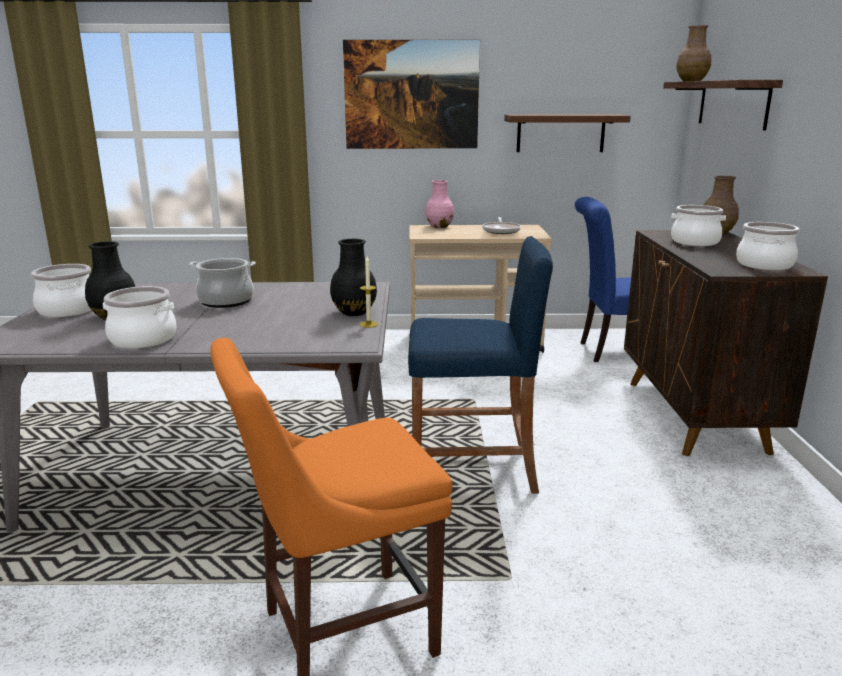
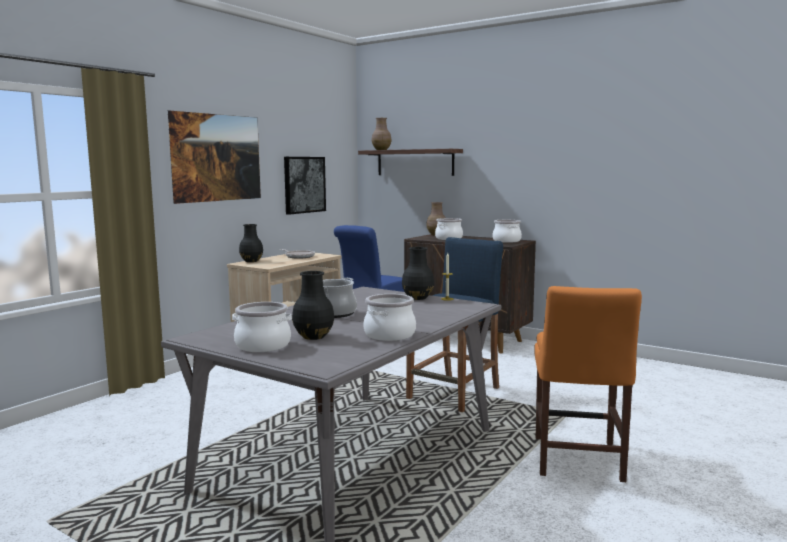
camera: 55 degrees left, 10 degrees down
pink vase [425,180,454,228] -> black vase [239,224,263,262]
brown shelf [504,114,631,152] -> picture [284,157,326,215]

